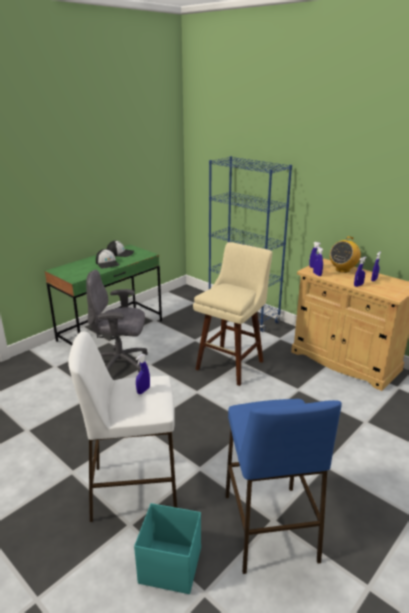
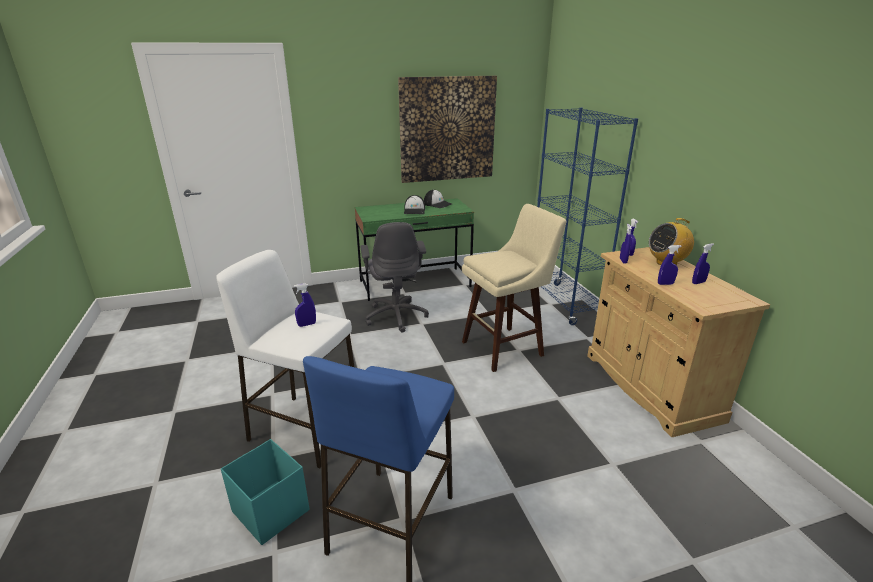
camera: 30 degrees right, 0 degrees up
grey office chair [86,270,148,373] -> grey office chair turned 135 degrees counterclockwise [360,222,429,333]
none -> picture [398,76,497,183]

